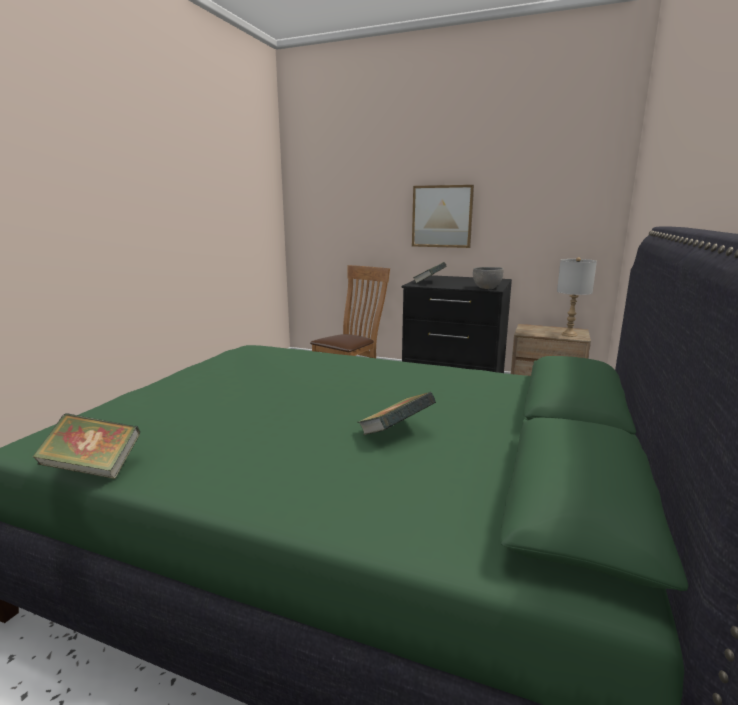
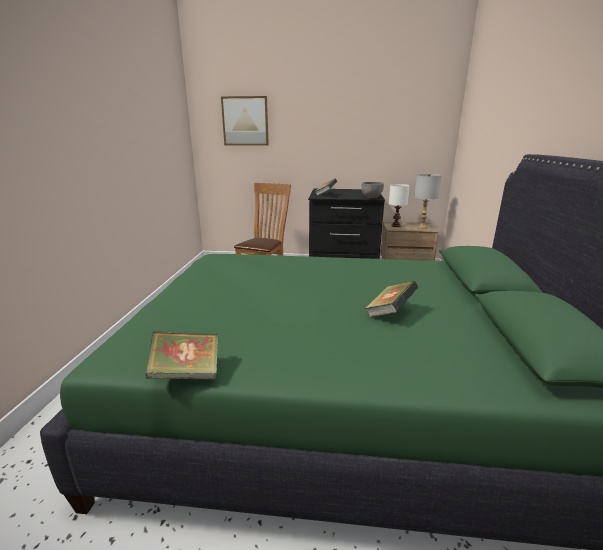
camera: 15 degrees left, 5 degrees up
picture [412,185,474,248] -> picture moved to [221,96,269,146]
none -> white table lamp [389,184,410,227]

